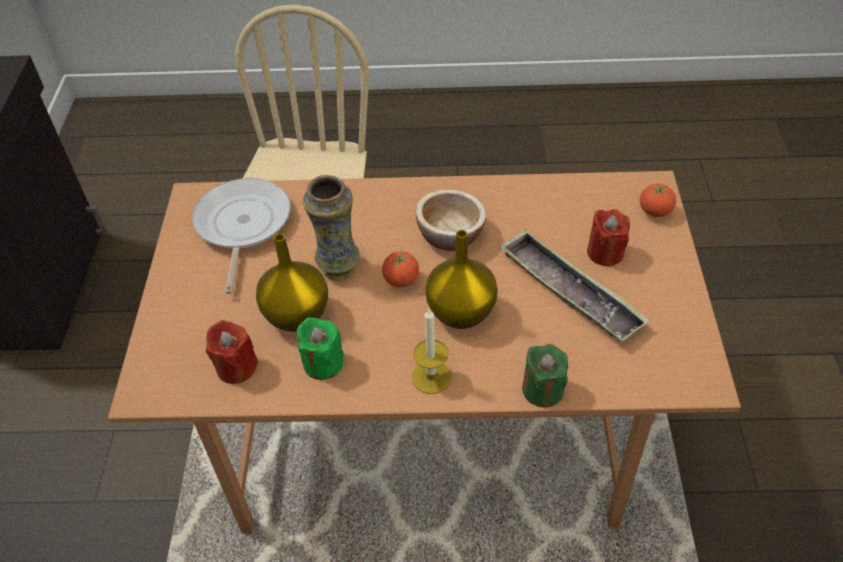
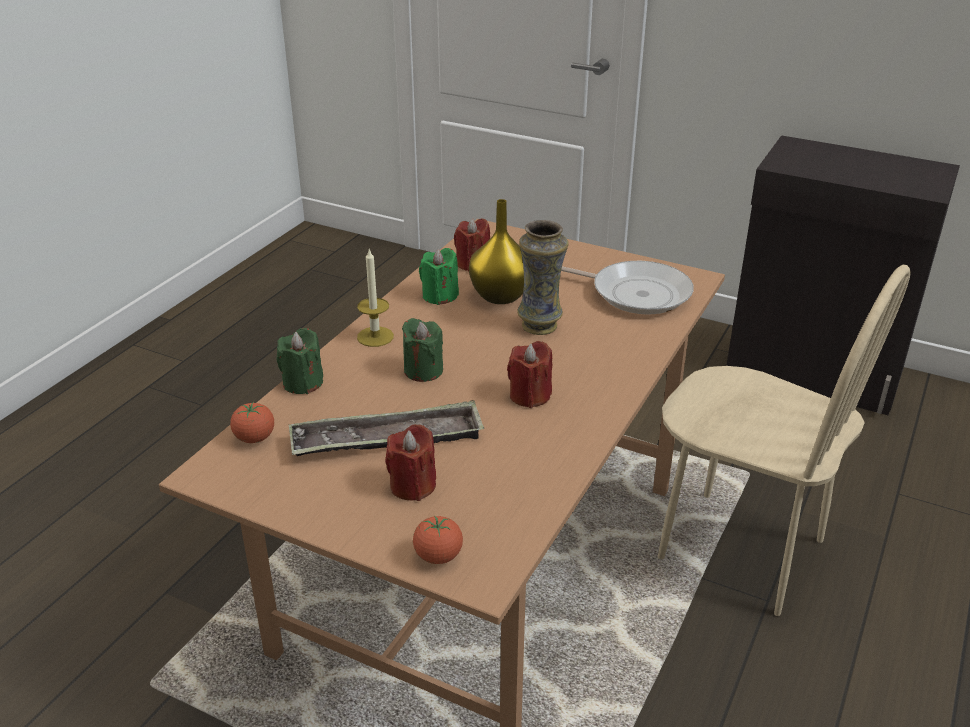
camera: 115 degrees right, 15 degrees down
tomato [382,251,419,287] -> tomato moved to [230,402,274,443]
bowl [416,189,486,251] -> red candle [507,341,552,408]
yellow vase [425,230,498,329] -> green candle [402,318,443,382]

